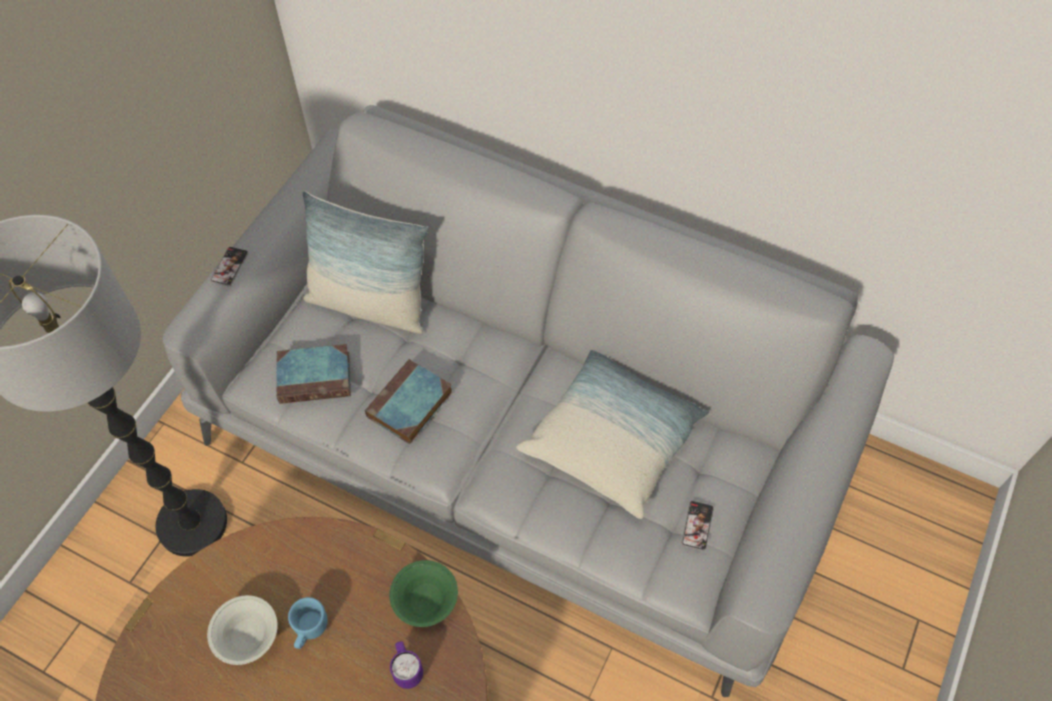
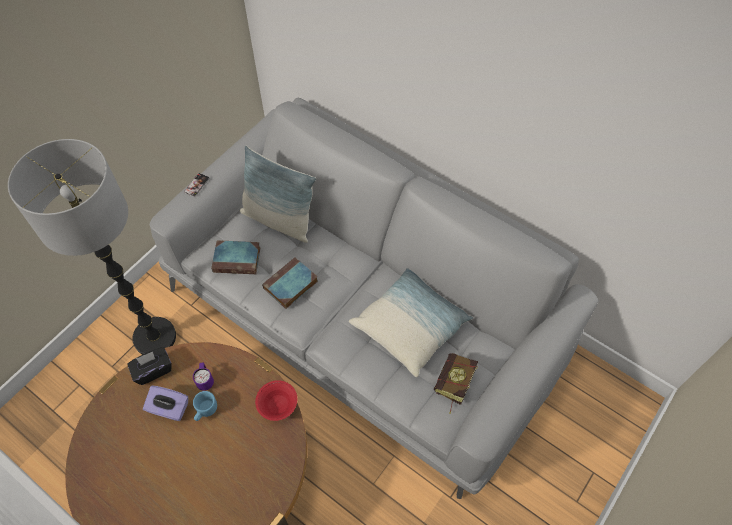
camera: 10 degrees right, 0 degrees up
white bowl [207,595,278,665] -> purple tissue box [143,386,188,421]
green bowl [389,560,458,627] -> red bowl [255,380,297,421]
purple mug [390,641,423,689] -> purple mug moved to [193,363,214,391]
phone [682,501,714,551] -> book [434,353,478,414]
none -> black tissue box [127,347,171,385]

